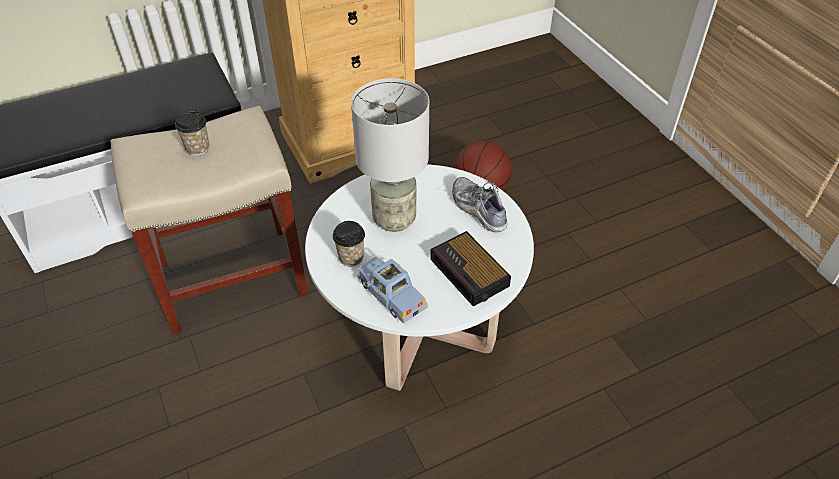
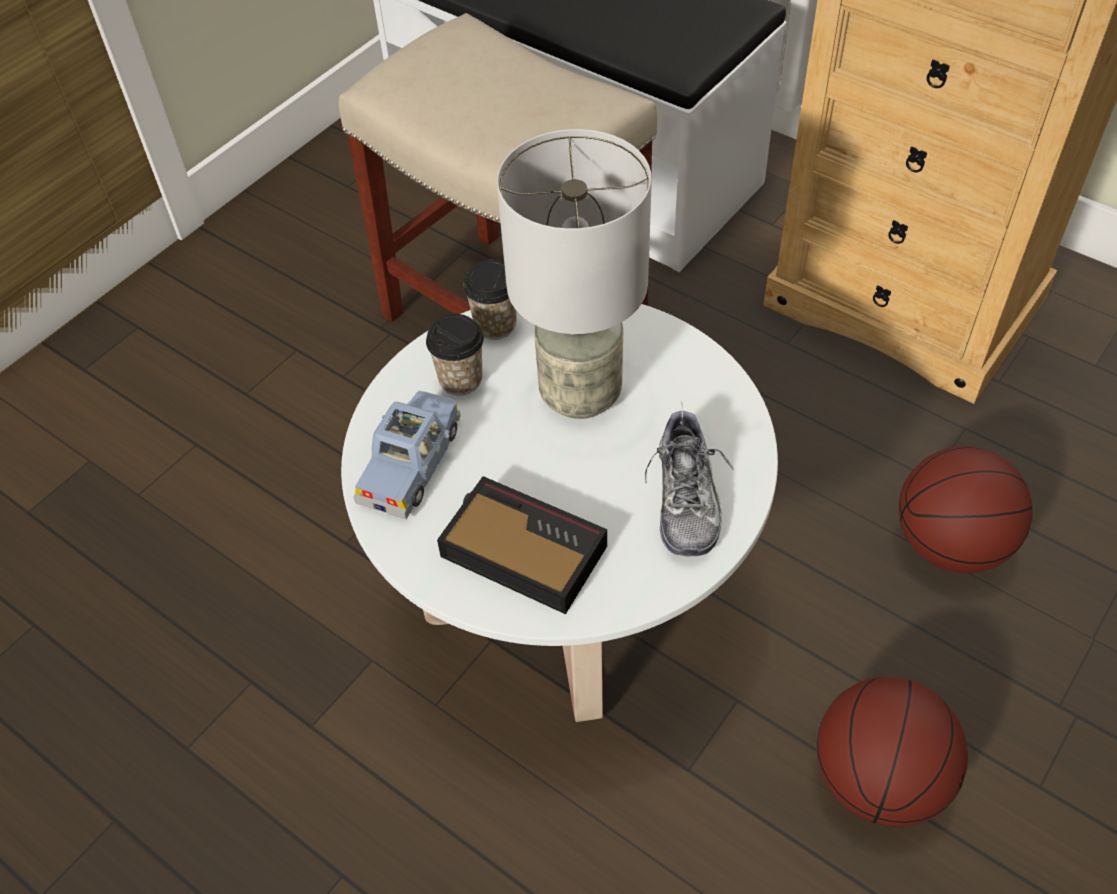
camera: 65 degrees right, 5 degrees up
cup [175,110,209,156] -> cup moved to [463,260,517,340]
alarm clock [430,231,511,307] -> alarm clock turned 90 degrees clockwise [437,476,607,614]
shoe [452,177,508,232] -> shoe turned 150 degrees clockwise [645,400,733,556]
none -> basketball [817,677,968,827]

